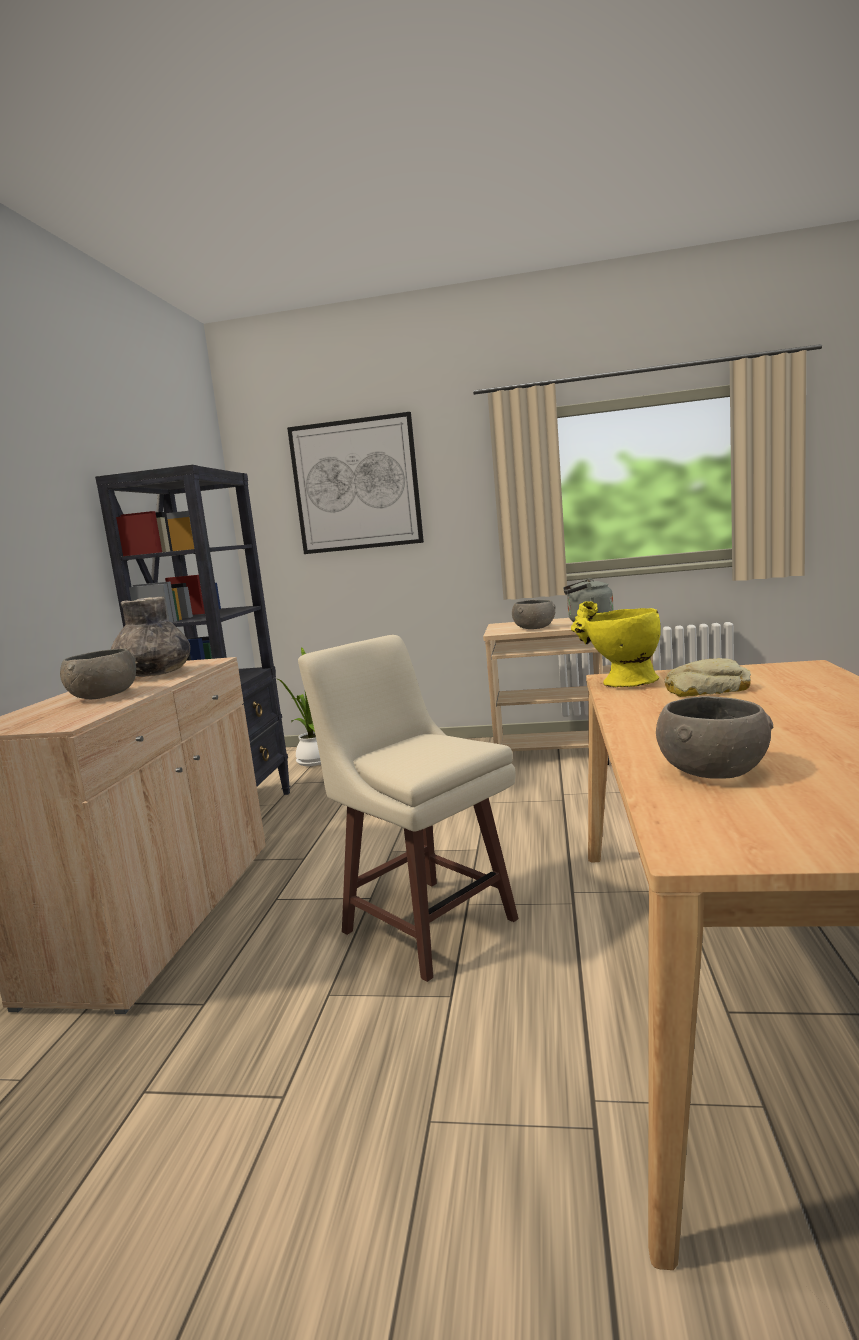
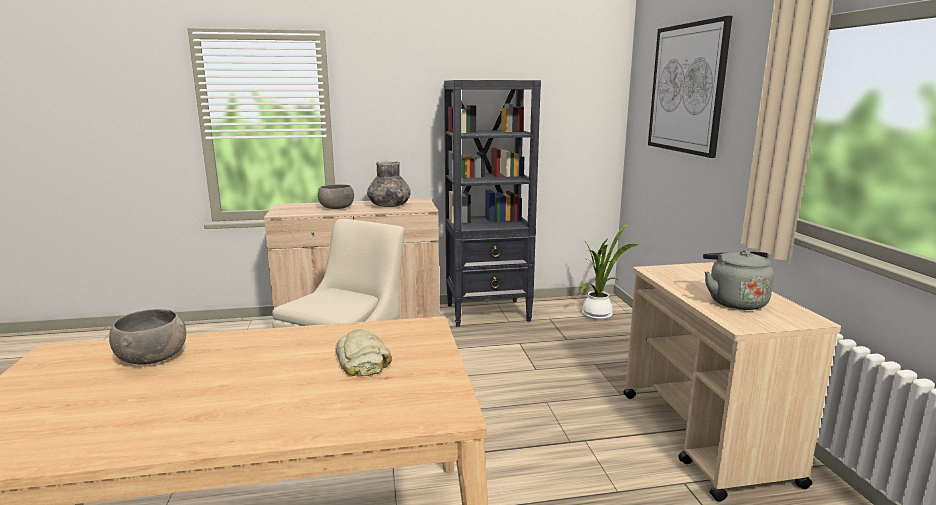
camera: 70 degrees right, 5 degrees up
grey bowl [512,600,556,629] -> none
yellow vase [571,601,661,687] -> none

